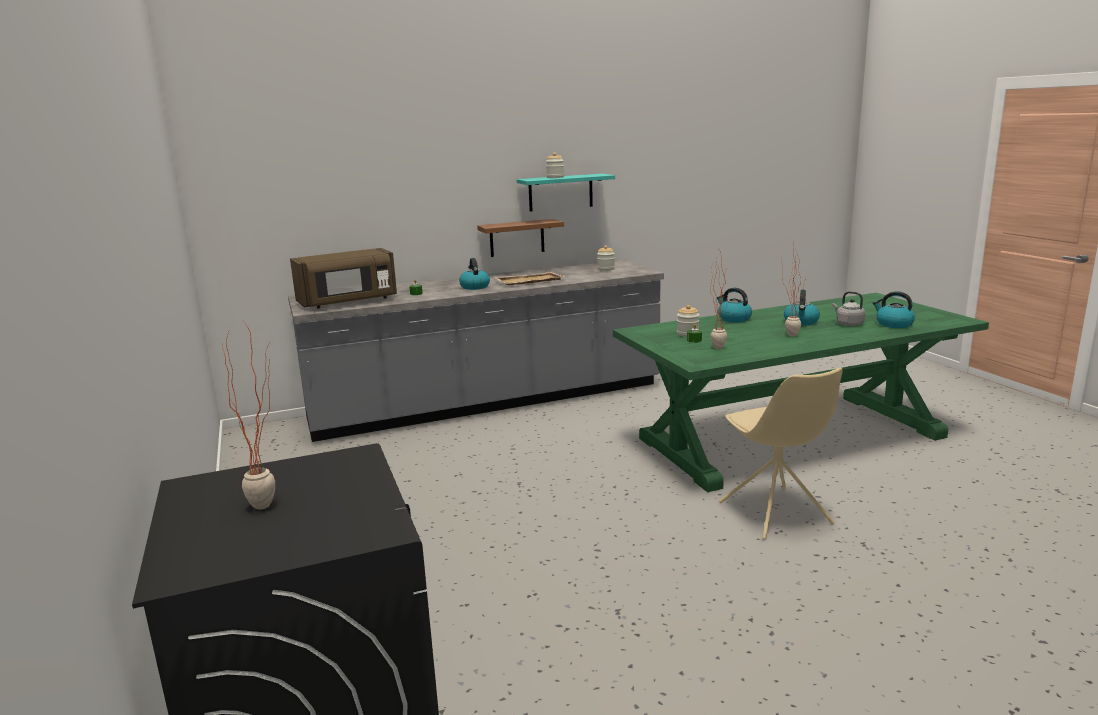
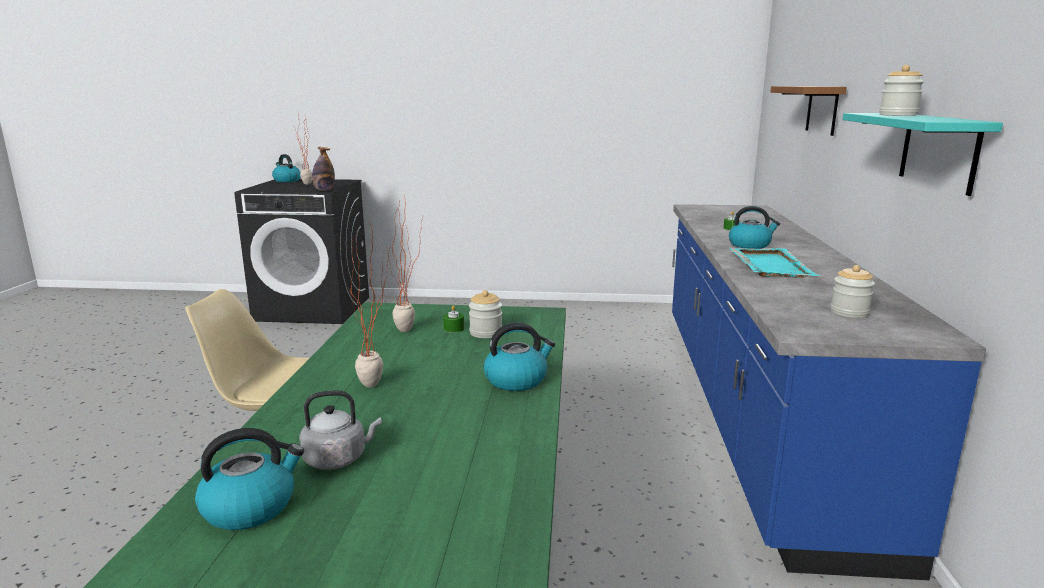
camera: 115 degrees right, 0 degrees up
grey counter [288,259,664,442] -> blue counter [672,204,986,580]
brown microwave [290,248,397,308] -> none
brown shelf [477,219,564,257] -> brown shelf moved to [770,86,847,136]
beige tray [493,272,565,285] -> turquoise tray [728,247,821,278]
kettle [784,290,820,326] -> kettle moved to [272,154,301,182]
none -> bottle [312,147,335,191]

